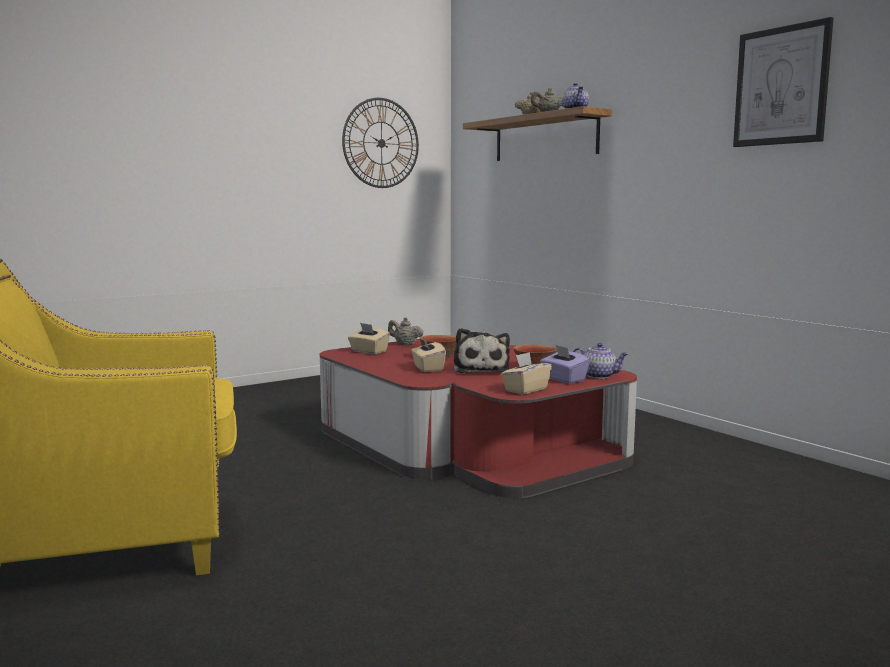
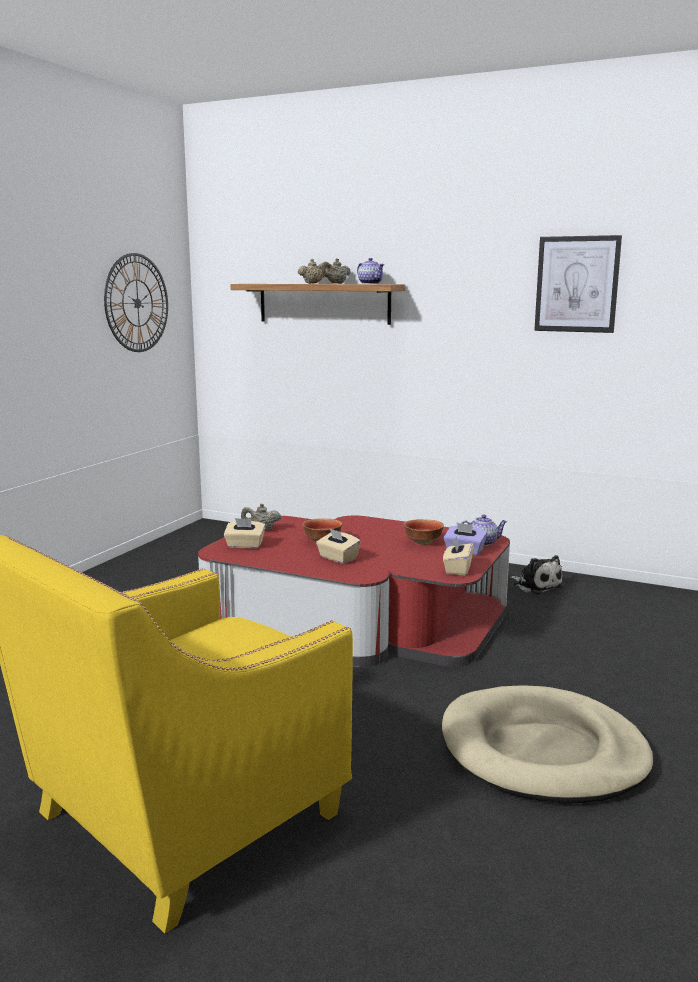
camera: 30 degrees left, 5 degrees up
plush toy [454,328,510,373] -> plush toy moved to [510,555,564,594]
none -> beige dog bed [442,685,654,803]

